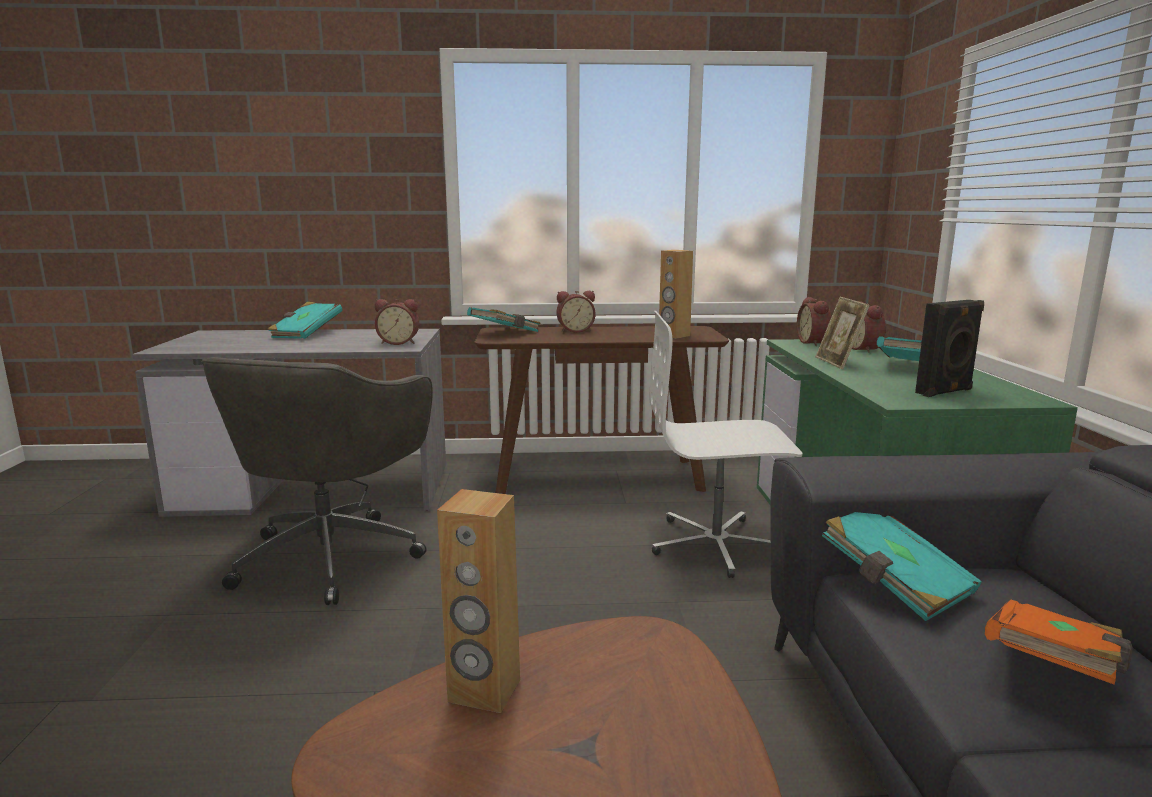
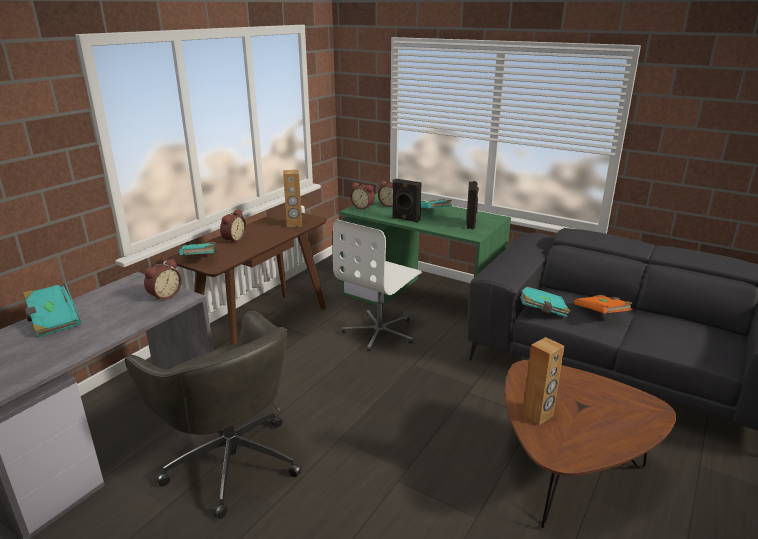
camera: 55 degrees left, 10 degrees up
picture frame [815,297,870,369] -> black speaker [392,179,421,223]

